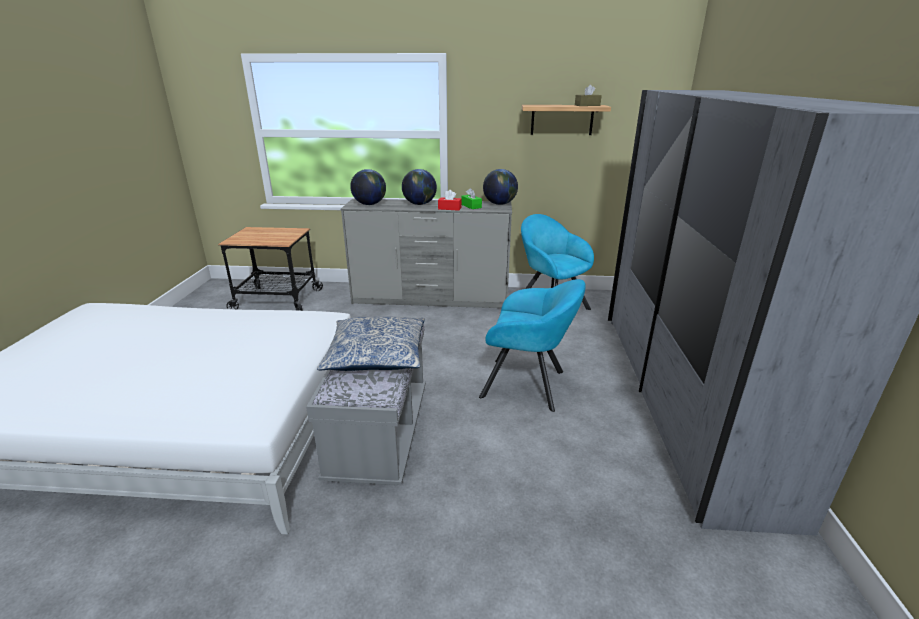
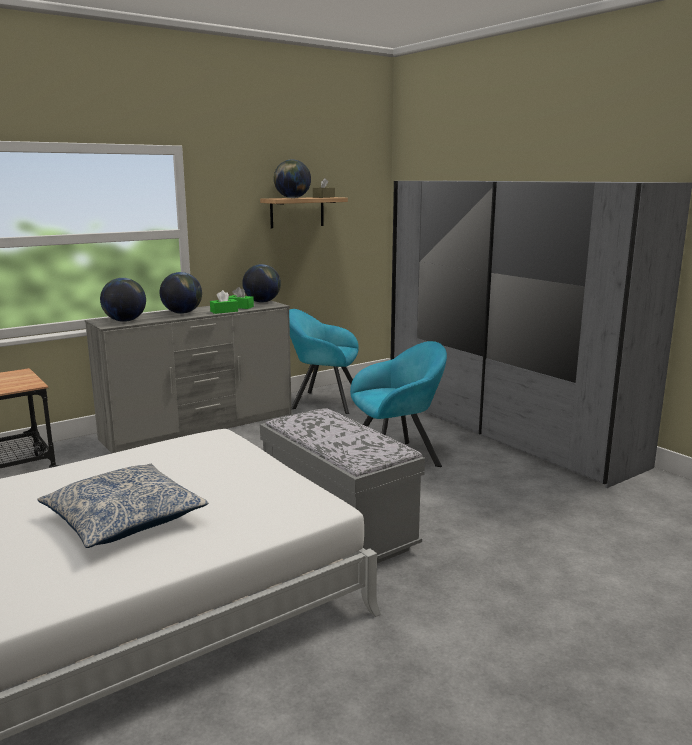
camera: 40 degrees left, 10 degrees down
pillow [317,317,425,371] -> pillow moved to [38,464,209,548]
red tissue box [438,190,462,211] -> green tissue box [210,290,238,314]
none -> globe [274,160,311,198]

